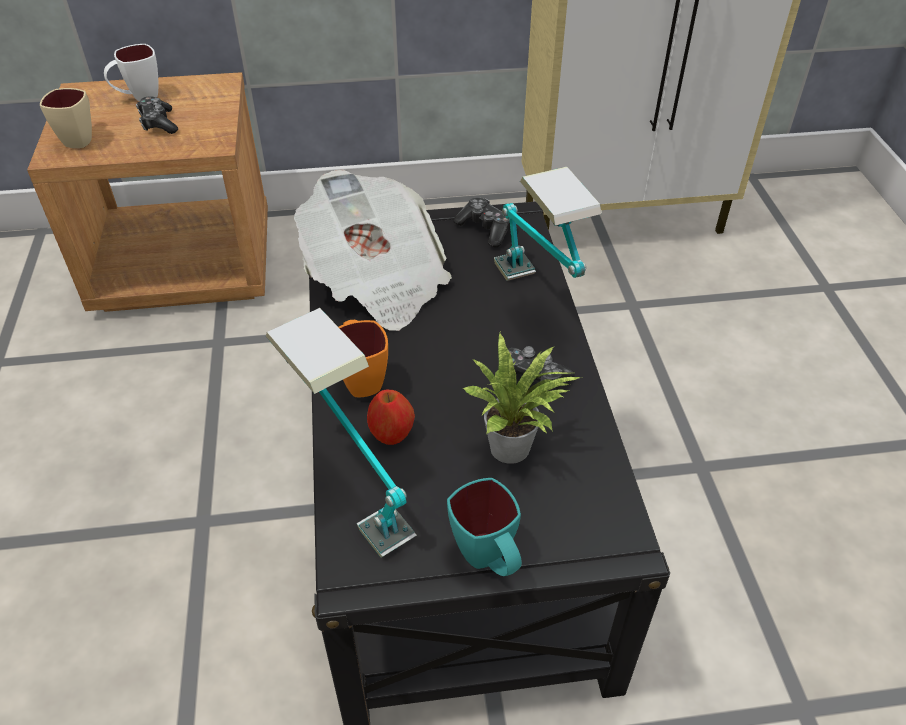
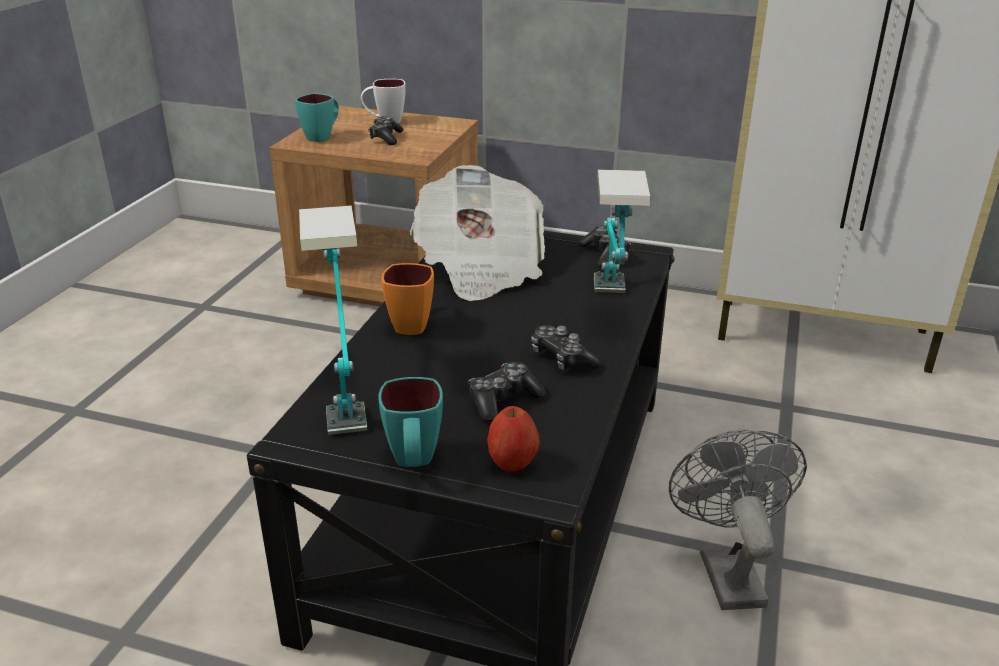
camera: 25 degrees right, 15 degrees down
beige mug [40,88,92,148] -> turquoise mug [295,93,339,142]
apple [367,389,415,445] -> apple moved to [487,406,540,472]
potted plant [463,333,581,464] -> game controller [468,362,546,422]
none -> grey fan [669,429,807,610]

